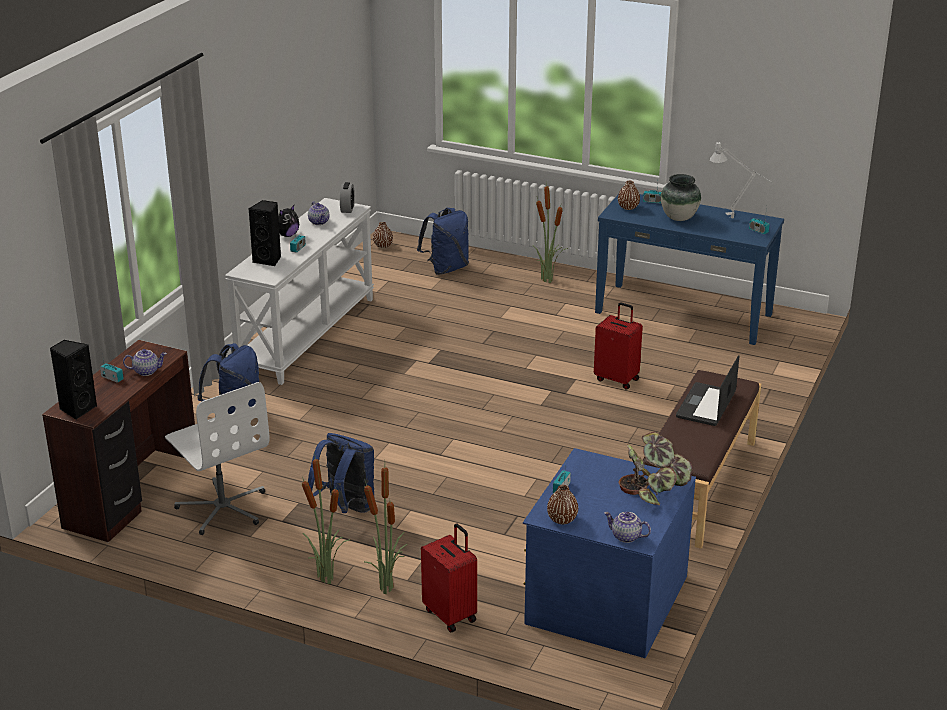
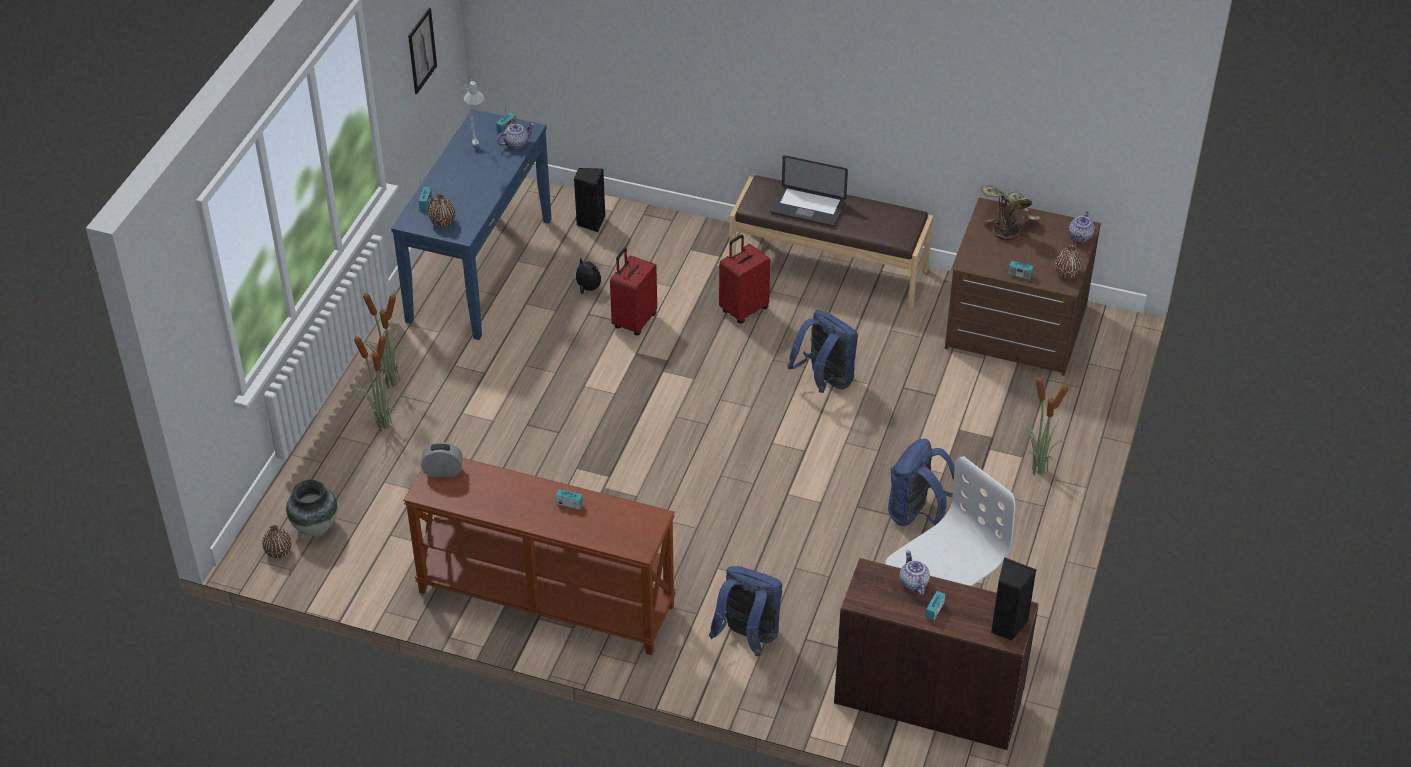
camera: 95 degrees left, 15 degrees up
white console table [225,198,374,385] -> brown console table [403,458,676,655]
black speaker [249,200,281,267] -> black speaker moved to [574,168,605,232]
plush toy [278,205,299,237] -> plush toy moved to [571,257,601,294]
potted plant [302,452,351,584] -> potted plant moved to [353,333,399,431]
teapot [308,201,329,225] -> teapot moved to [497,123,534,149]
blue backpack [417,208,469,275] -> blue backpack moved to [787,310,858,393]
red suitcase [421,523,477,632] -> red suitcase moved to [719,235,770,324]
blue dresser [523,448,696,658] -> brown dresser [945,197,1101,376]
vase [660,174,701,221] -> vase moved to [286,479,338,536]
none -> picture [408,8,437,94]

